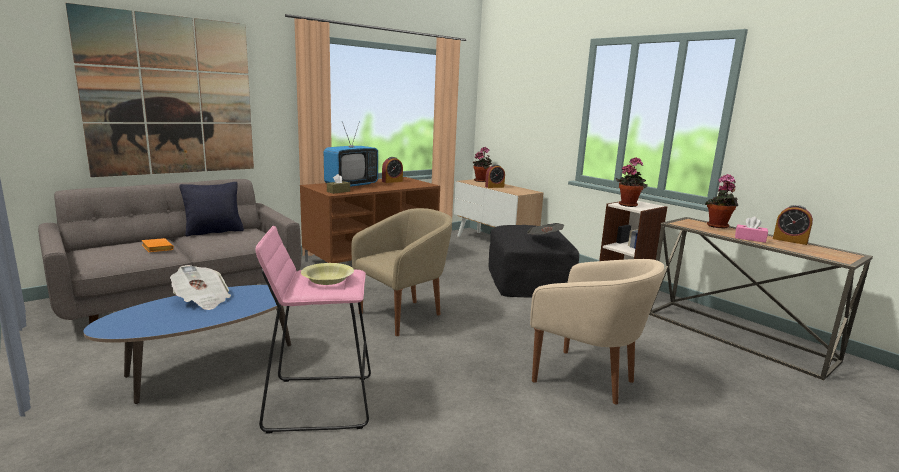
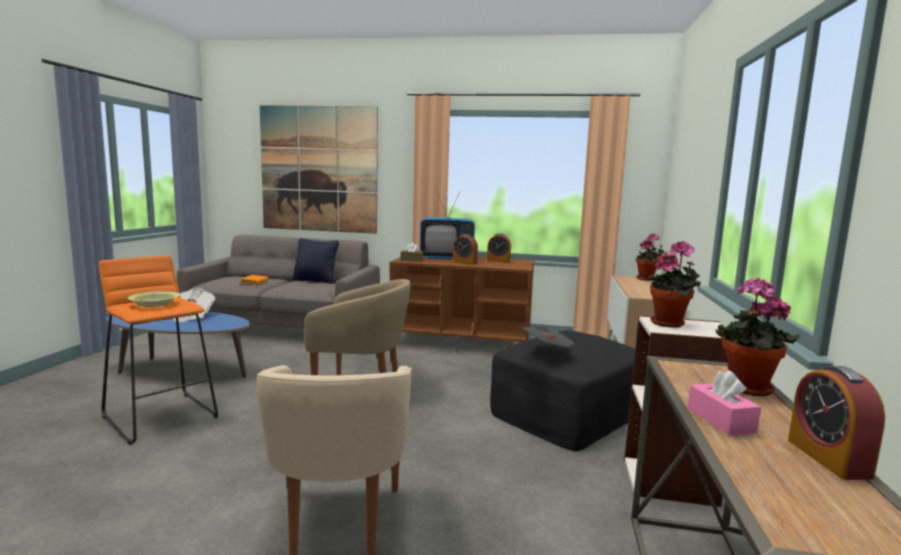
camera: 50 degrees right, 5 degrees down
pink stool [255,226,371,434] -> orange stool [99,256,218,445]
alarm clock [485,164,505,188] -> alarm clock moved to [453,234,478,265]

